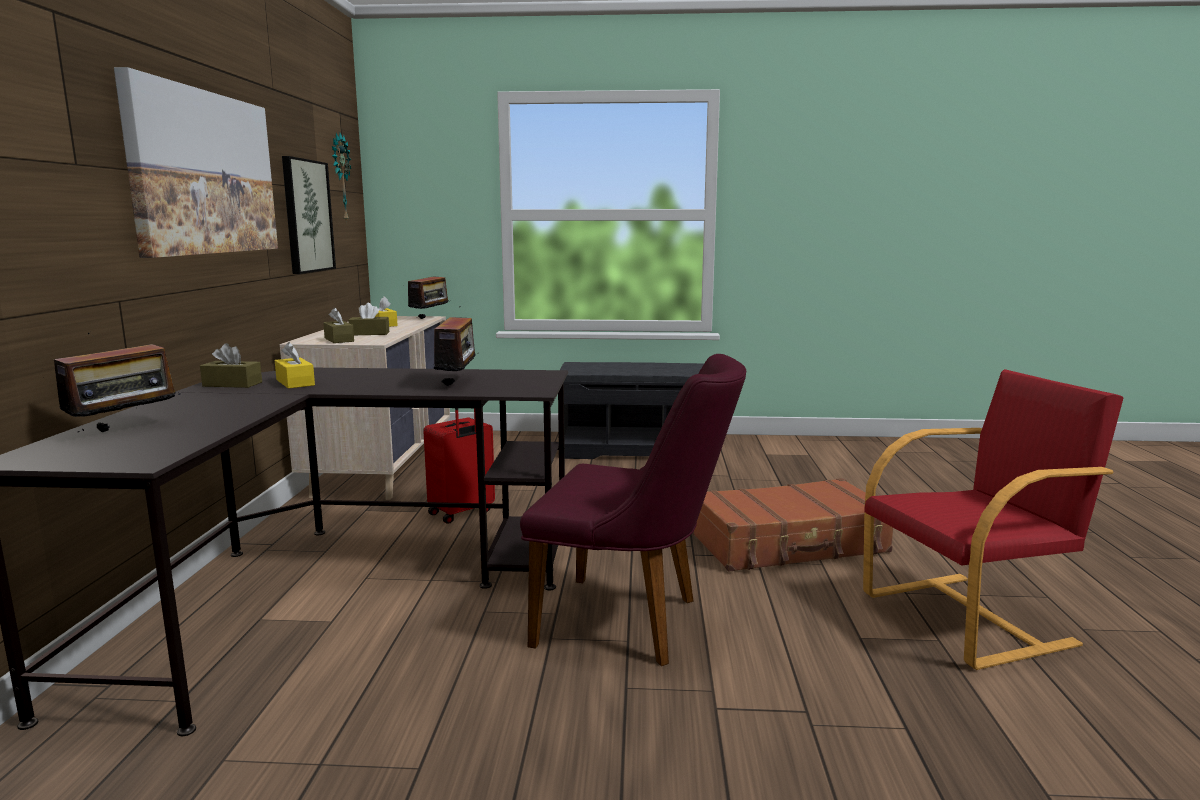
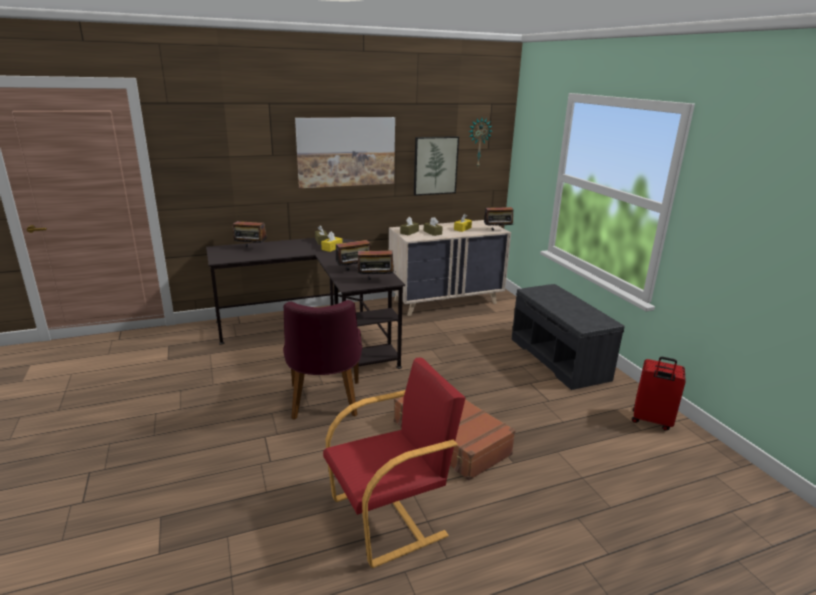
camera: 65 degrees right, 10 degrees up
red suitcase [423,408,495,524] -> red suitcase moved to [632,357,686,430]
red armchair [863,369,1124,670] -> red armchair turned 75 degrees counterclockwise [323,358,466,568]
none -> radio [357,245,396,280]

